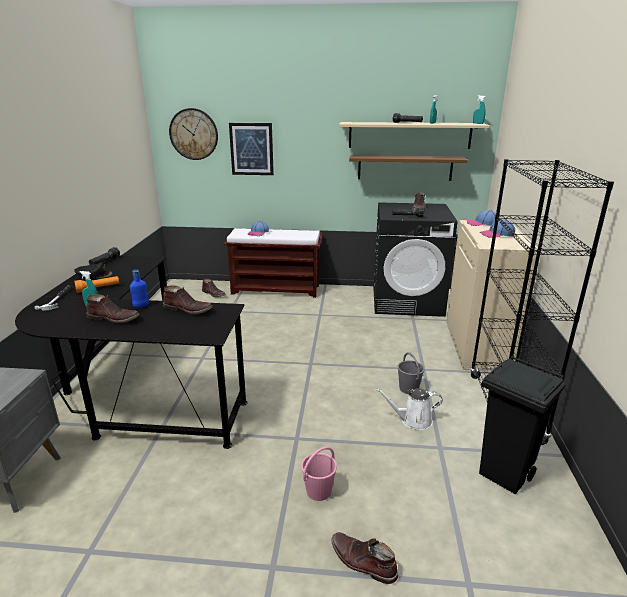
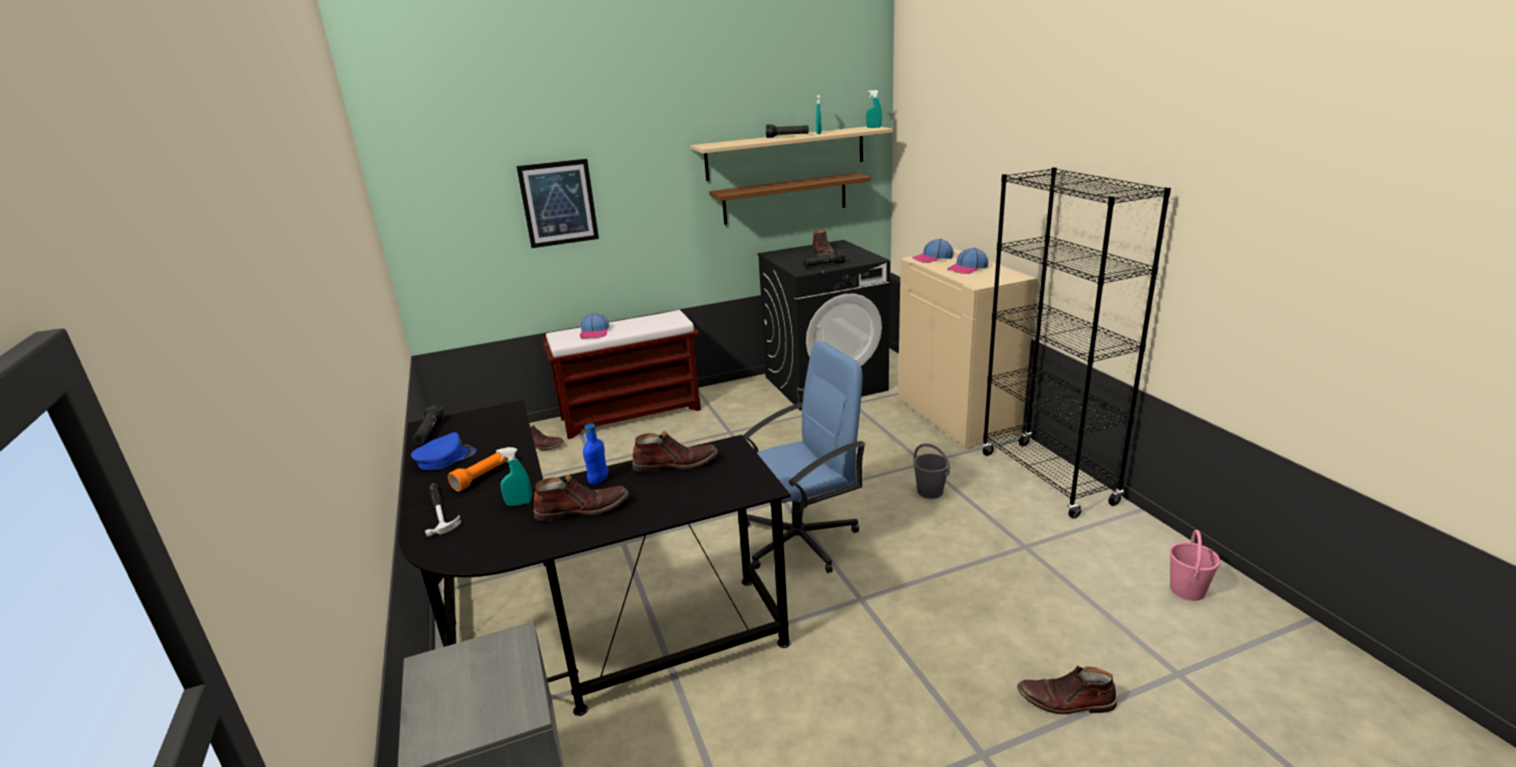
camera: 25 degrees left, 0 degrees up
black cap [74,262,113,280] -> blue cap [411,432,476,470]
wall clock [169,108,218,160] -> none
pink bucket [301,446,337,501] -> pink bucket moved to [1170,530,1221,601]
white watering can [375,388,443,430] -> none
black trash can [479,355,566,494] -> none
none -> blue office chair [743,341,866,573]

